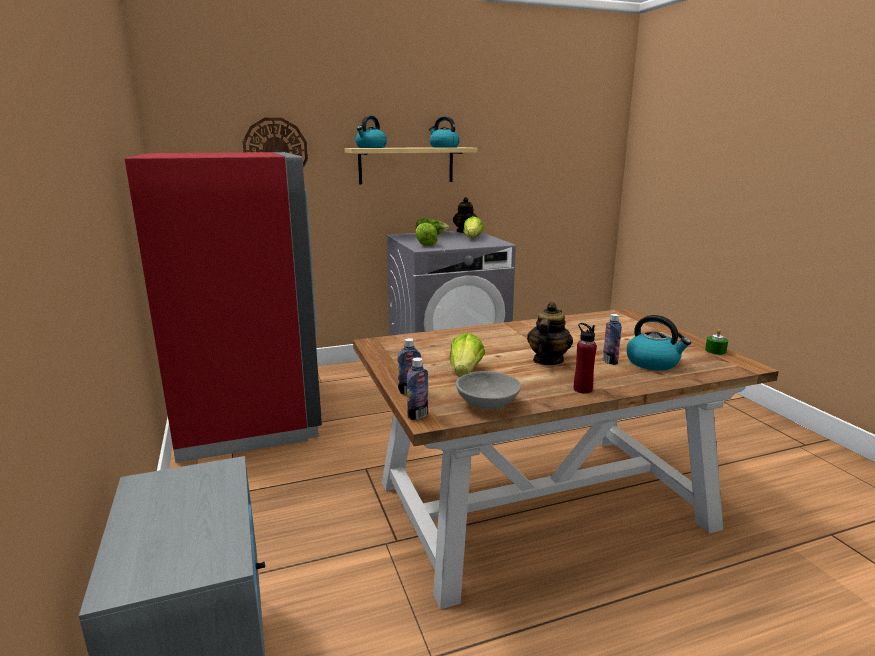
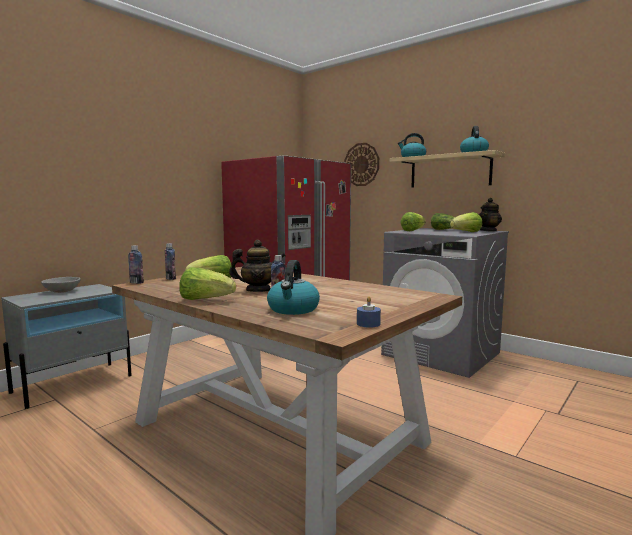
camera: 60 degrees right, 10 degrees down
grey bowl [456,371,521,410] -> grey bowl moved to [41,277,81,293]
red bottle [574,323,597,394] -> lettuce [179,267,236,300]
green candle [705,329,728,355] -> blue candle [357,296,381,328]

